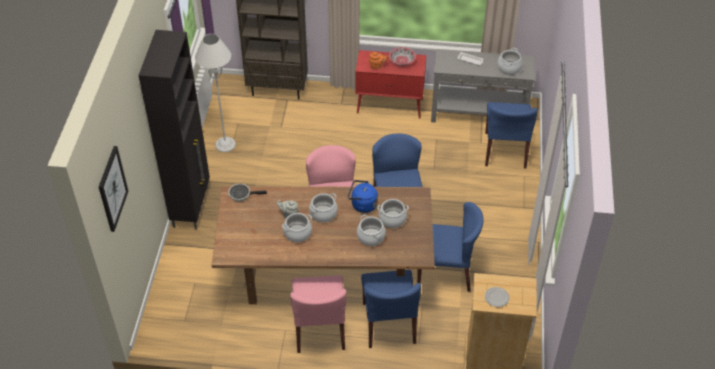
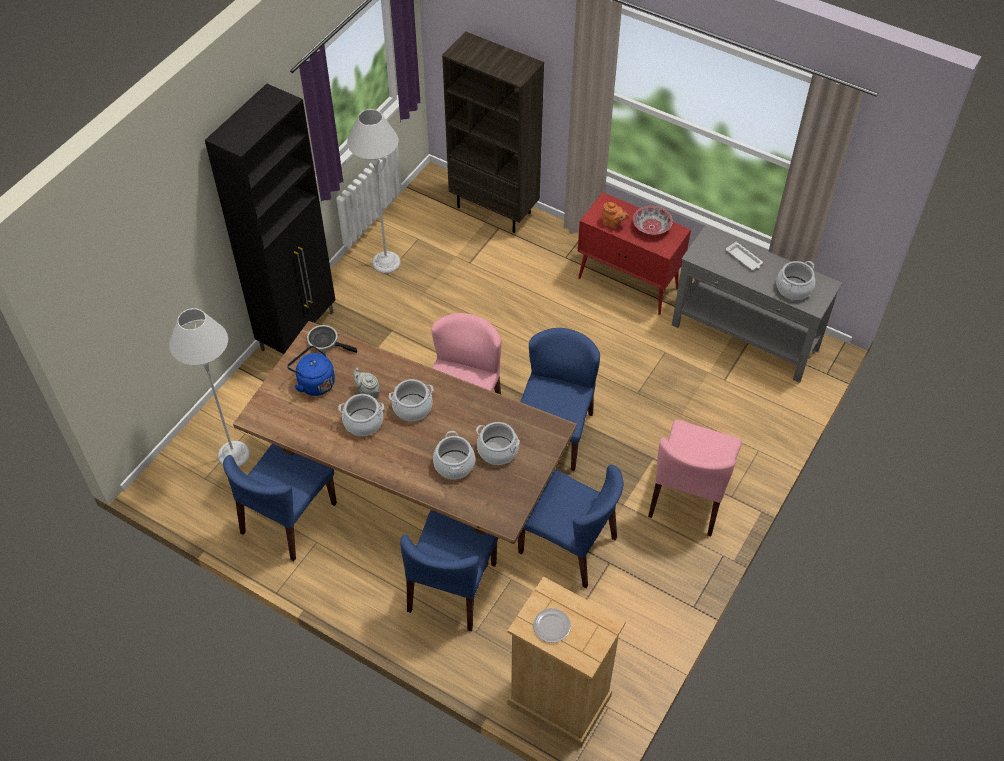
camera: 25 degrees right, 5 degrees up
picture [99,146,128,232] -> none
pink chair [290,275,346,353] -> pink chair moved to [648,420,742,536]
blue kettle [348,180,378,213] -> blue kettle moved to [287,346,335,396]
blue chair [485,102,538,168] -> blue chair moved to [223,444,337,561]
none -> grey floor lamp [169,308,250,467]

